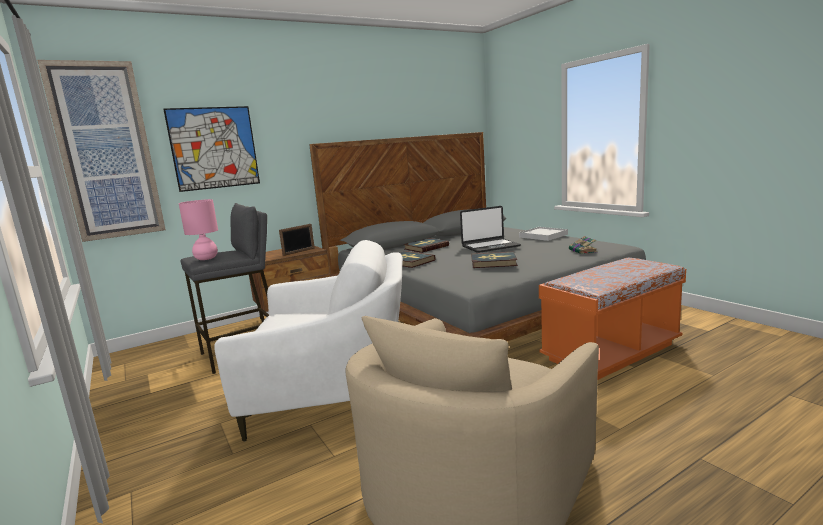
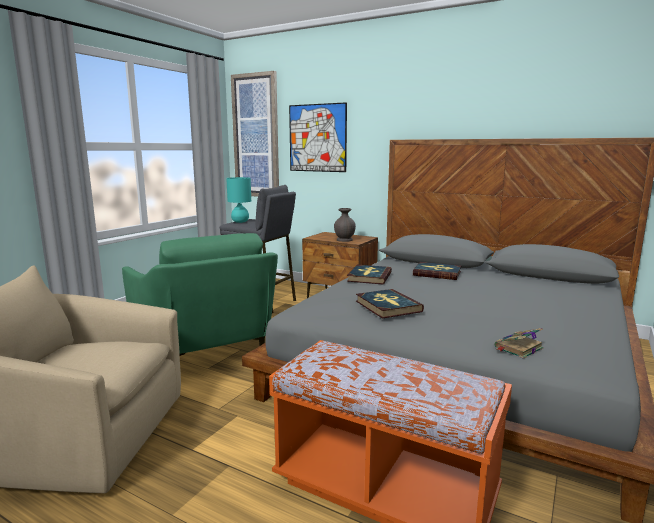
camera: 60 degrees right, 0 degrees up
pink table lamp [179,199,218,260] -> turquoise table lamp [226,177,251,223]
white armchair [214,240,403,442] -> green armchair [122,233,278,356]
picture frame [279,224,315,256] -> grey vase [334,208,356,242]
laptop [460,206,521,253] -> none
white tray [519,227,568,241] -> none

